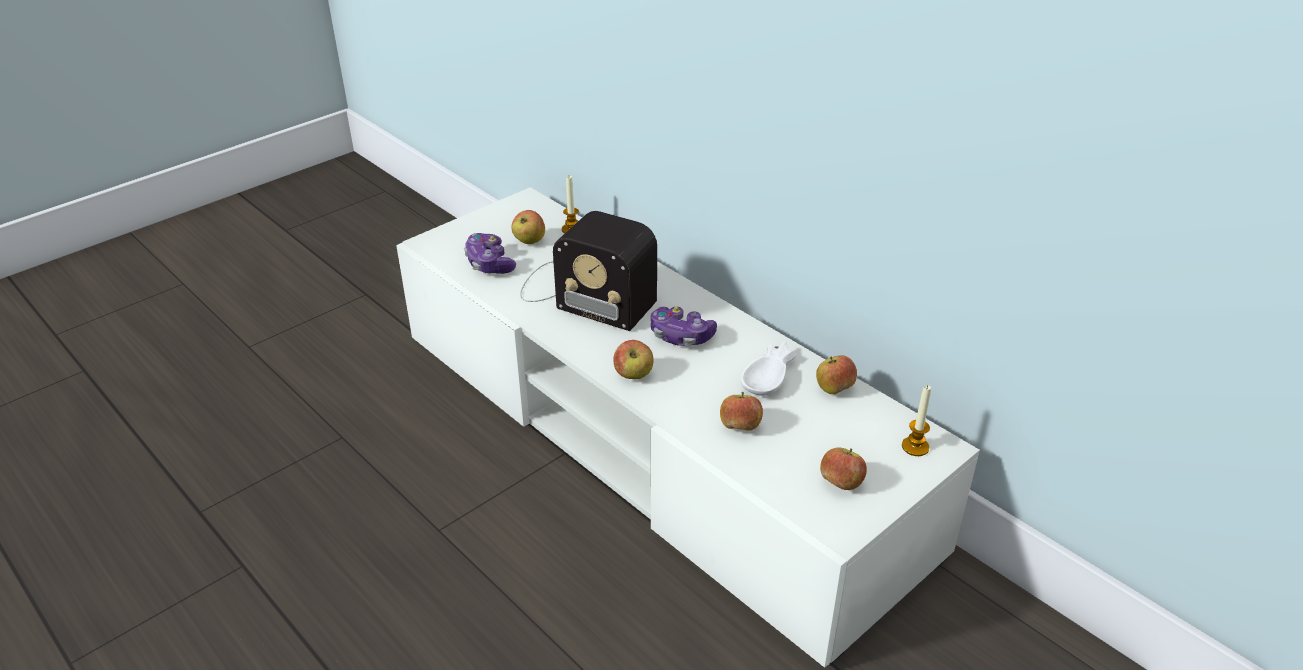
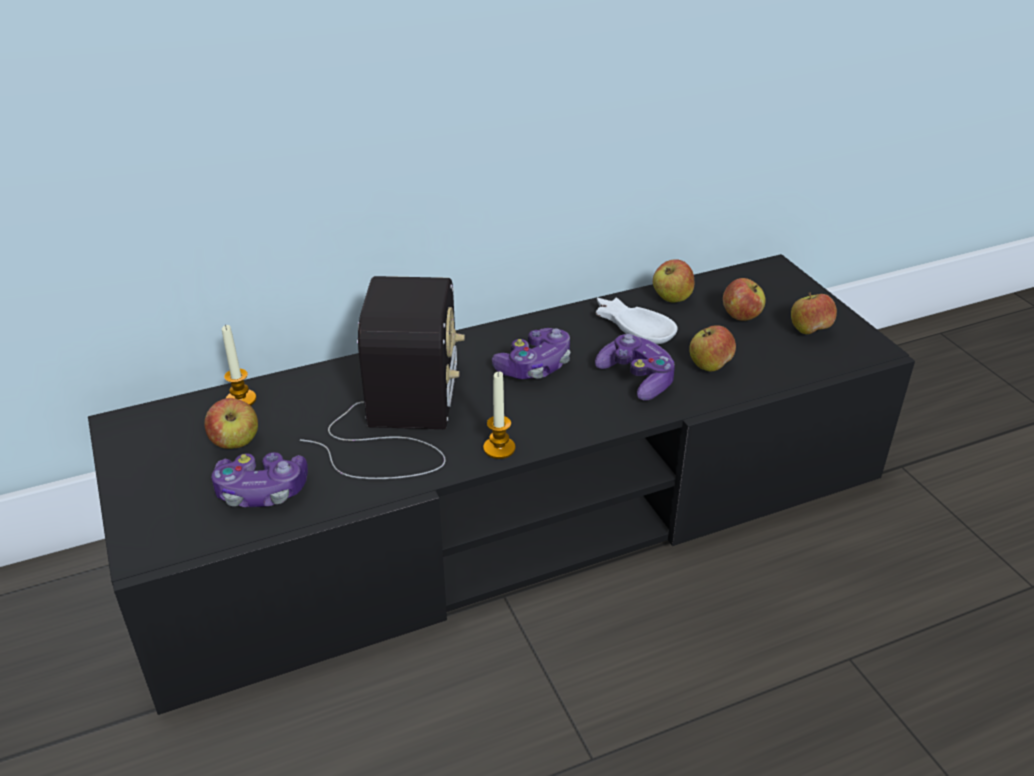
camera: 70 degrees left, 0 degrees up
white tv stand [396,187,980,668] -> black tv stand [88,254,915,715]
radio [520,211,657,331] -> radio turned 45 degrees counterclockwise [300,276,465,479]
apple [613,340,654,379] -> apple moved to [723,278,766,321]
candle [902,385,931,456] -> candle moved to [483,371,516,459]
none -> game controller [595,334,675,400]

